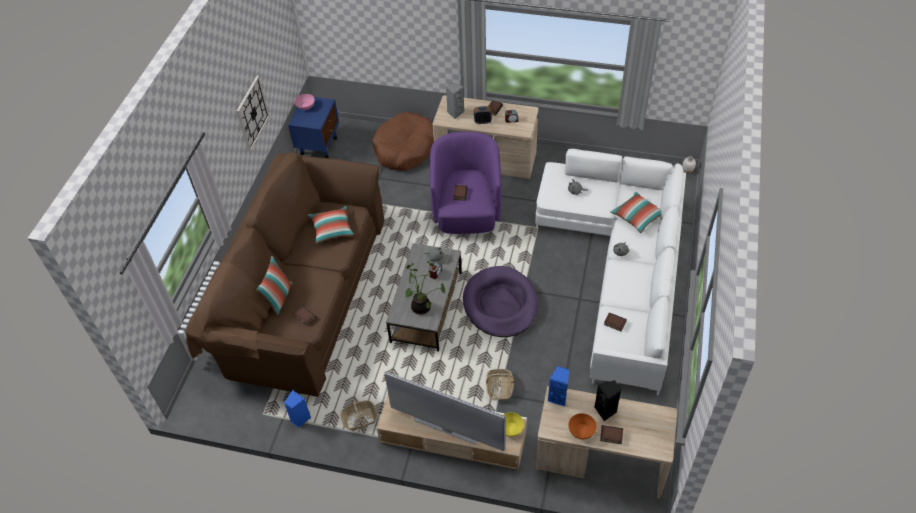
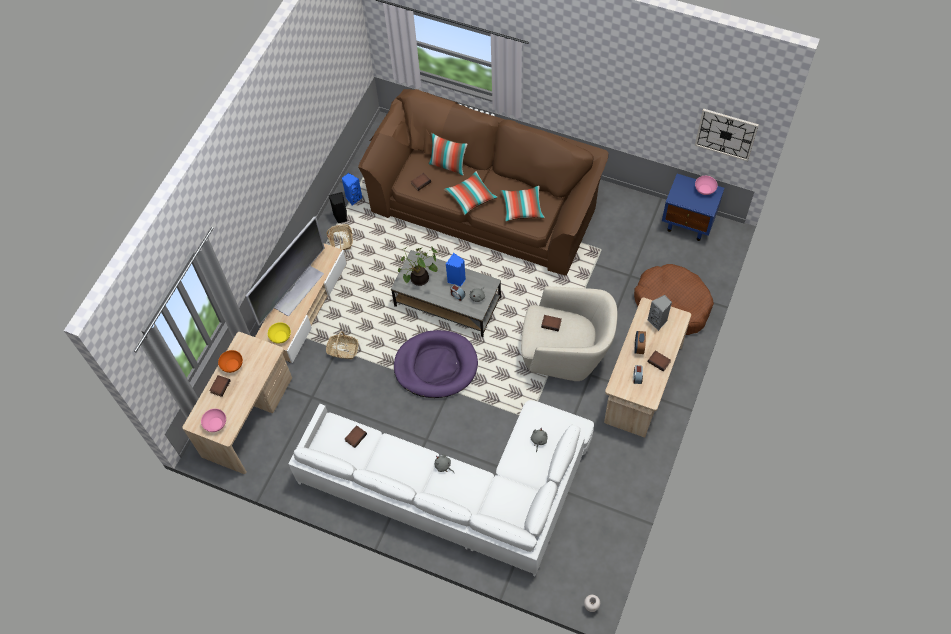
camera: 100 degrees right, 10 degrees up
wall clock [237,76,270,152] -> wall clock moved to [695,109,759,161]
purple armchair [430,132,502,234] -> beige armchair [521,286,618,381]
blue speaker [548,366,569,407] -> blue speaker moved to [446,253,466,287]
black speaker [595,380,621,421] -> black speaker moved to [328,192,347,224]
pillow [610,192,662,233] -> pillow moved to [444,171,497,215]
none -> pink bowl [201,409,226,432]

